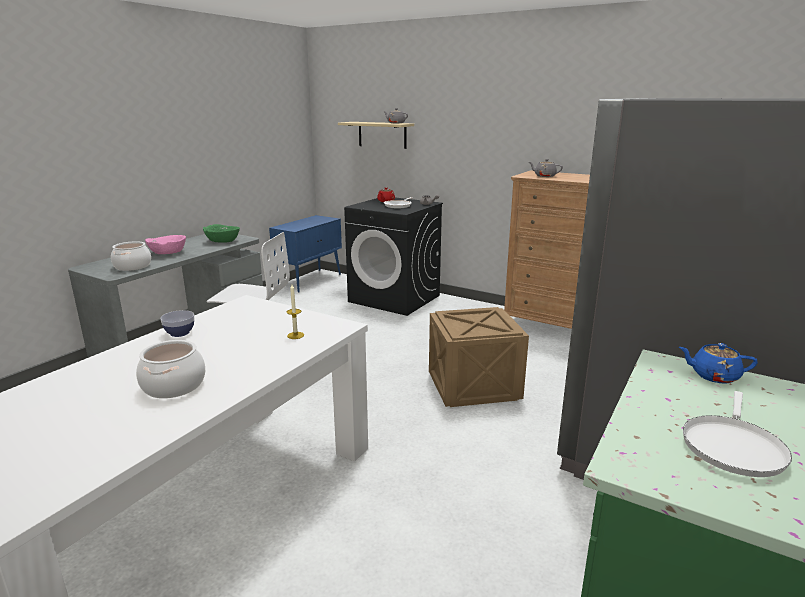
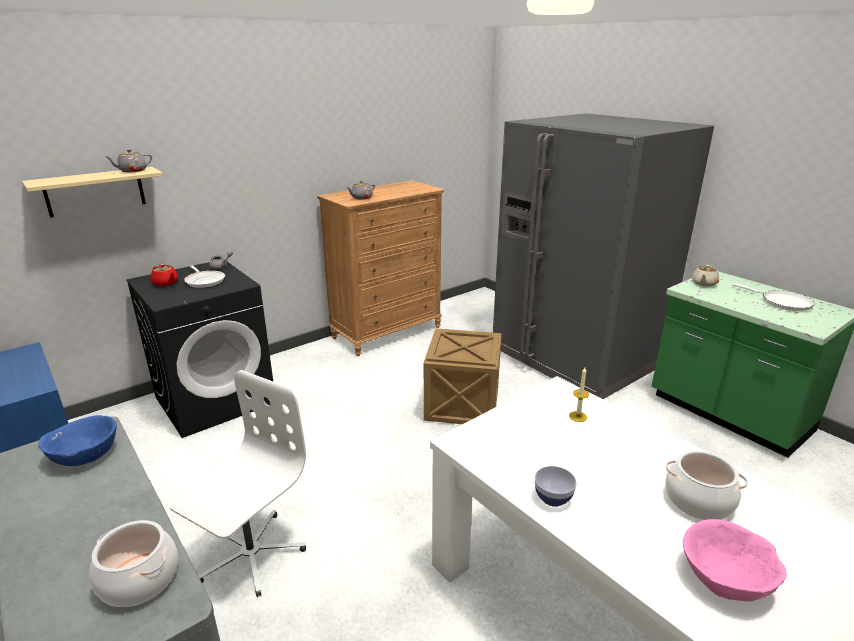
camera: 70 degrees left, 5 degrees up
pink bowl [145,235,186,254] -> pink bowl moved to [683,519,787,602]
green bowl [203,224,240,243] -> blue bowl [38,415,117,466]
blue teapot [679,343,758,383] -> beige teapot [692,265,719,287]

